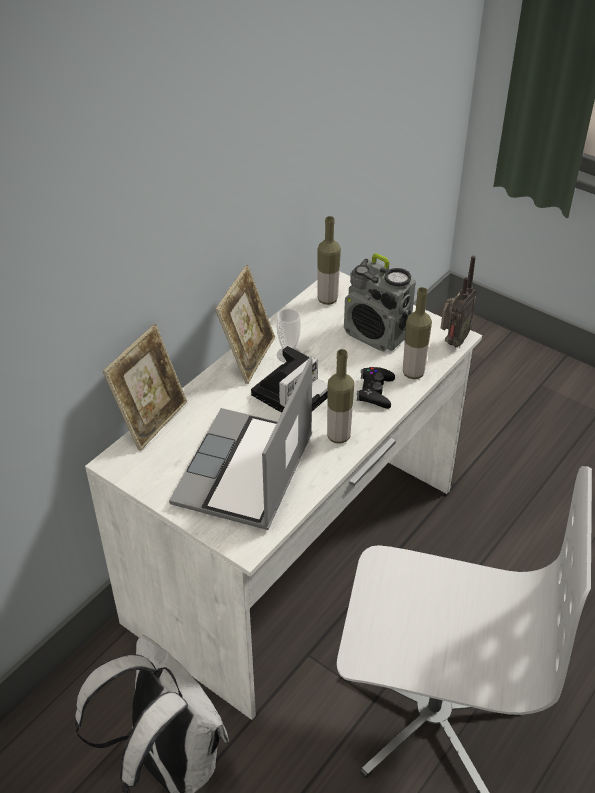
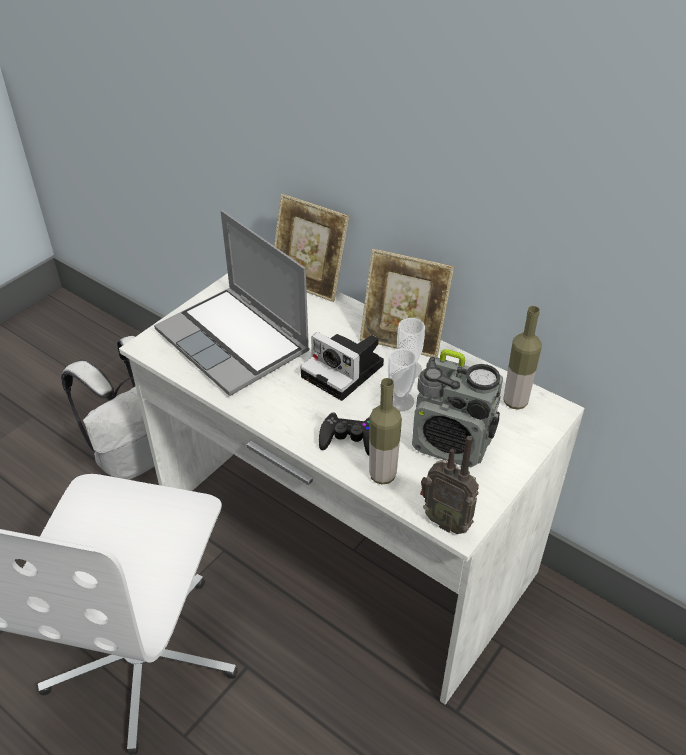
camera: 90 degrees right, 0 degrees up
laptop [169,357,312,530] -> laptop turned 150 degrees counterclockwise [154,210,310,396]
bottle [327,349,354,444] -> none
radio [344,253,416,351] -> radio turned 105 degrees counterclockwise [412,349,503,467]
none -> cup [388,349,417,411]

